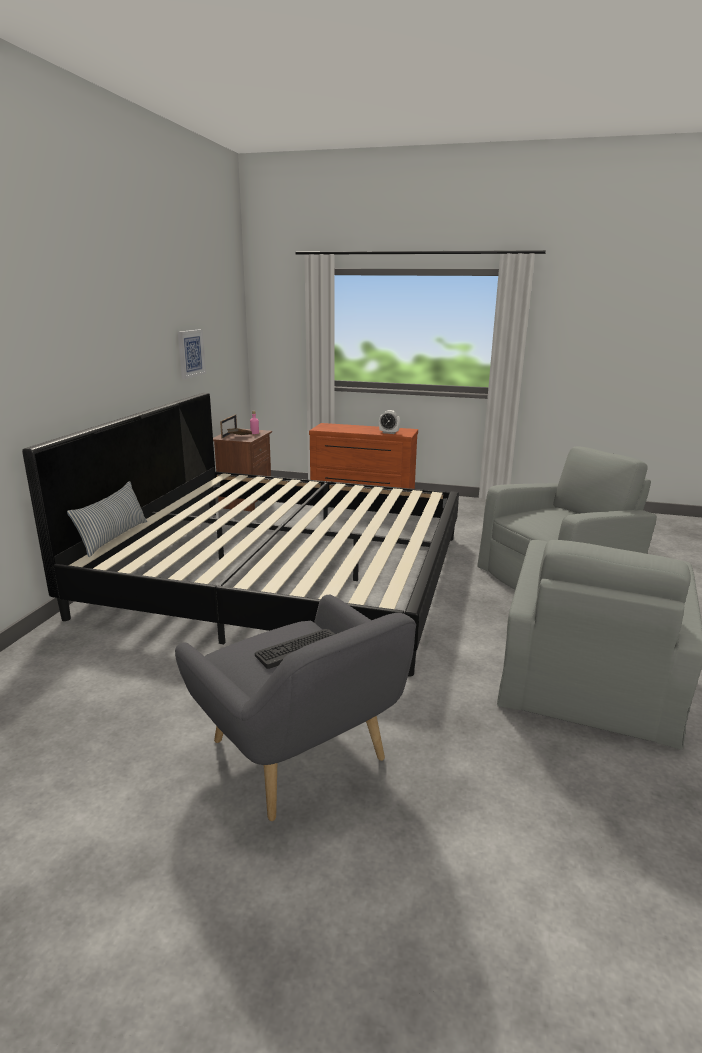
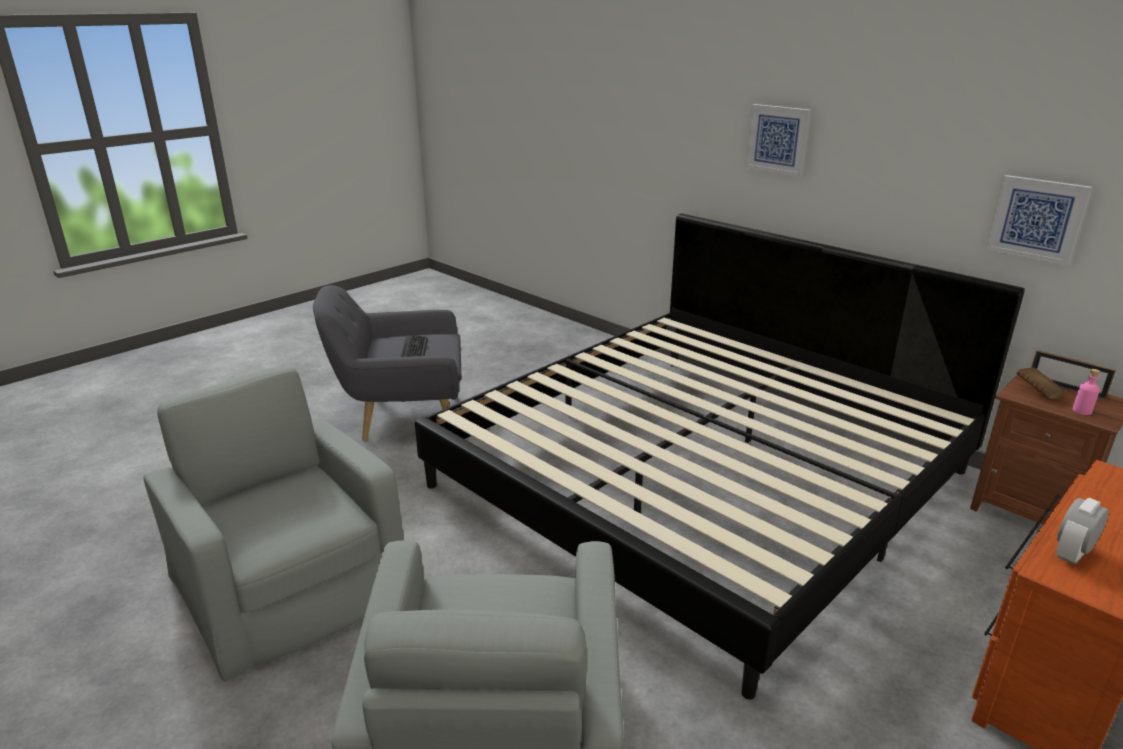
camera: 120 degrees right, 5 degrees up
pillow [67,481,147,557] -> none
none -> picture [745,104,811,177]

